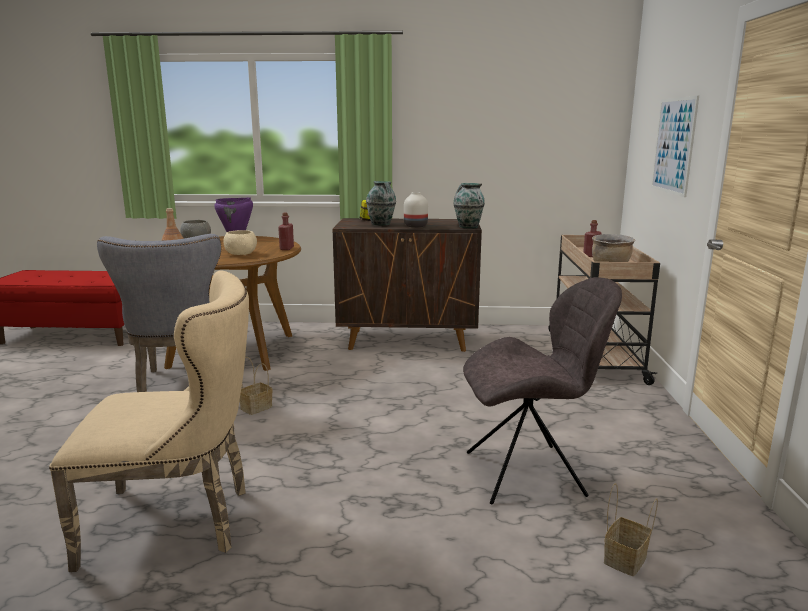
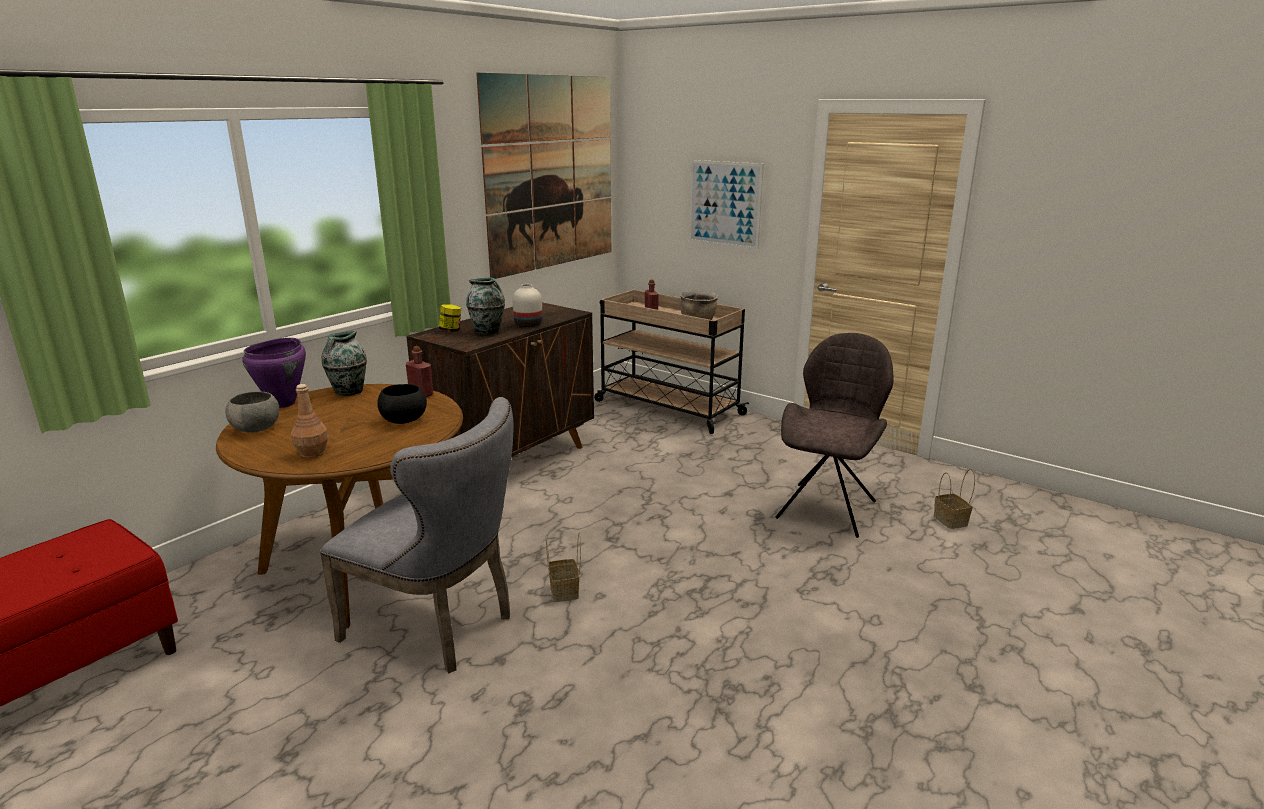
camera: 55 degrees left, 5 degrees up
beige chair [49,270,249,572] -> none
beige bowl [223,230,257,255] -> black bowl [377,384,427,424]
vase [453,183,485,229] -> vase moved to [322,331,367,396]
none -> picture [476,73,611,279]

